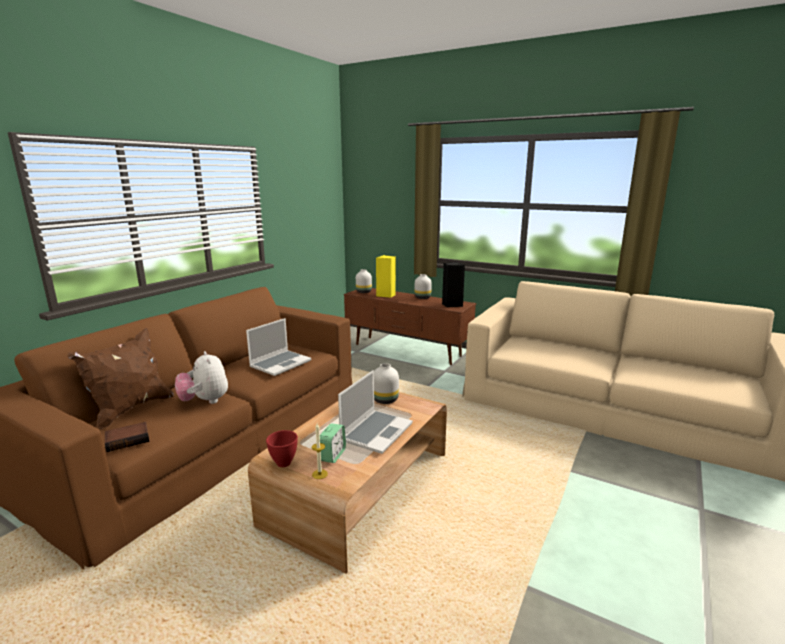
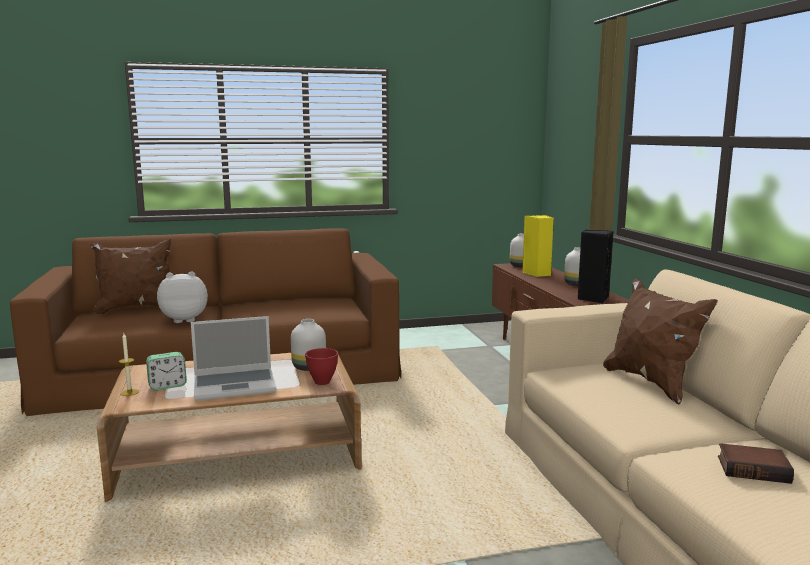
camera: 45 degrees right, 5 degrees down
book [105,422,149,452] -> book moved to [718,443,794,484]
plush toy [175,351,228,404] -> plush toy turned 60 degrees clockwise [157,271,208,323]
laptop [246,318,311,376] -> none
red bowl [266,430,298,467] -> red bowl moved to [305,348,338,385]
none -> brown pillow [603,278,718,405]

